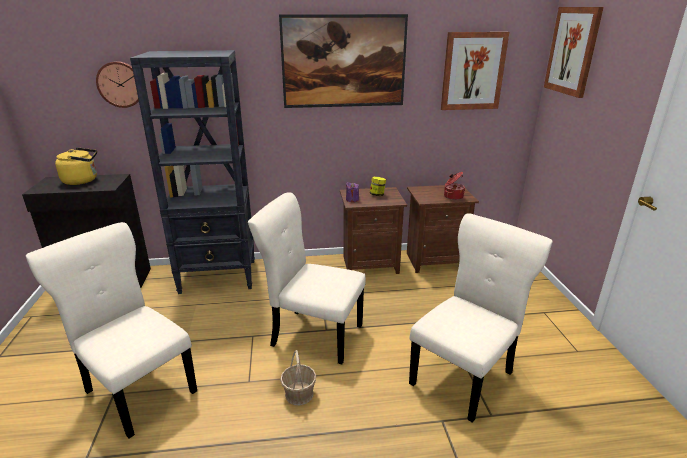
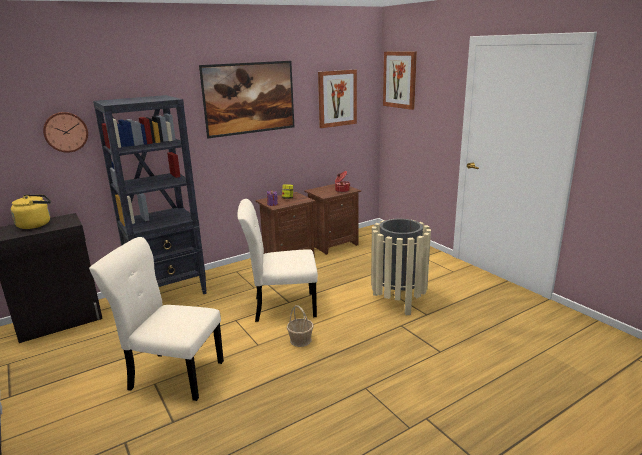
camera: 25 degrees left, 5 degrees down
beige chair [409,213,553,423] -> beige trash can [371,219,431,316]

